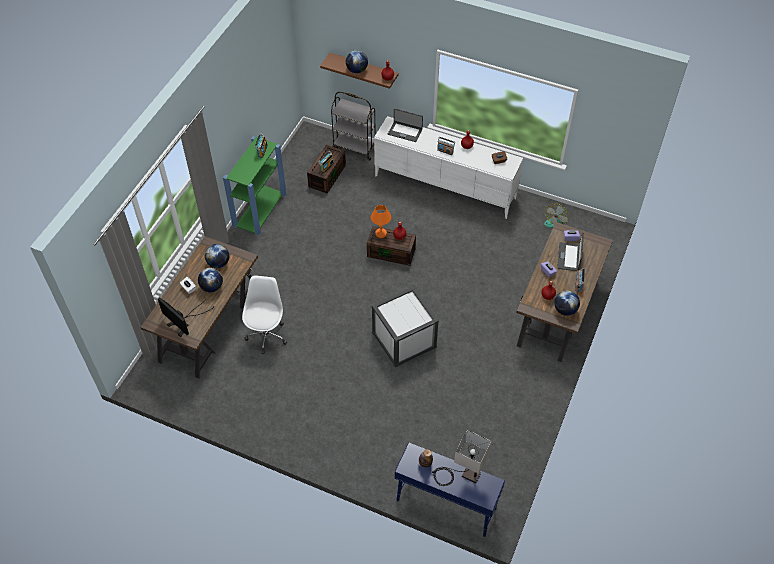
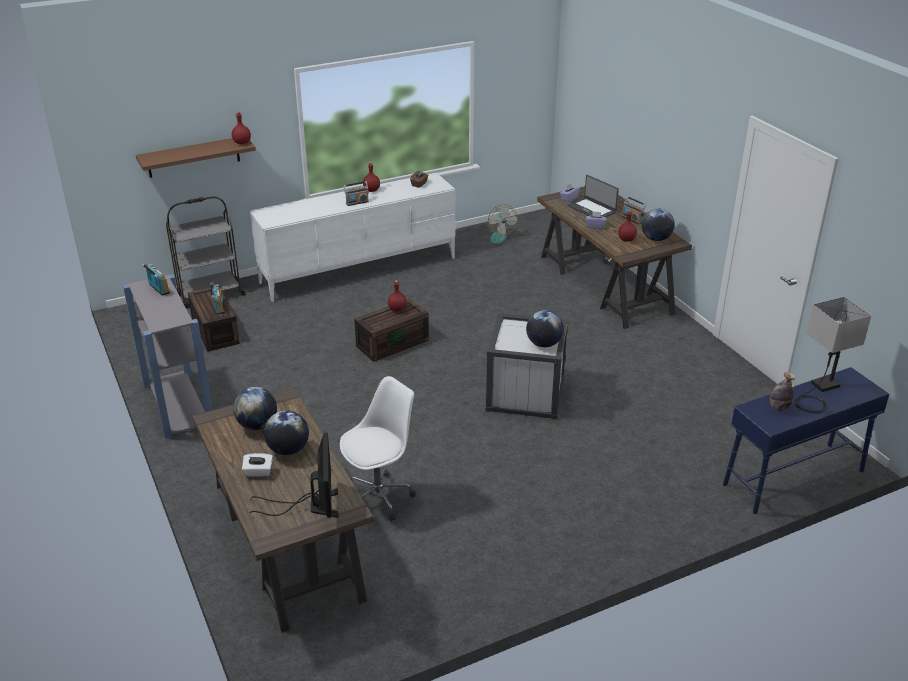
camera: 50 degrees left, 20 degrees down
monitor [158,298,214,337] -> monitor turned 90 degrees counterclockwise [249,433,338,518]
green bookcase [223,136,286,236] -> grey bookcase [123,274,213,439]
white office chair [242,275,287,354] -> white office chair turned 90 degrees clockwise [340,376,416,521]
globe [346,50,368,73] -> globe moved to [526,310,564,347]
orange table lamp [371,205,391,238] -> none
laptop [388,108,423,142] -> none

